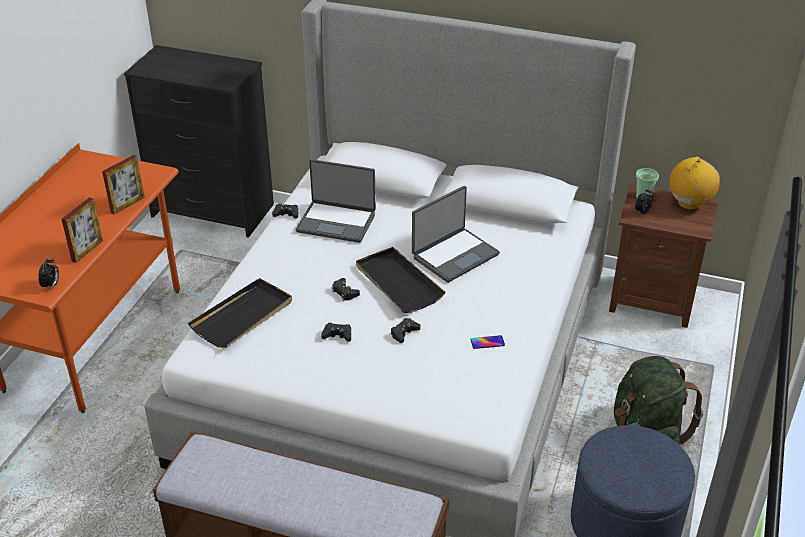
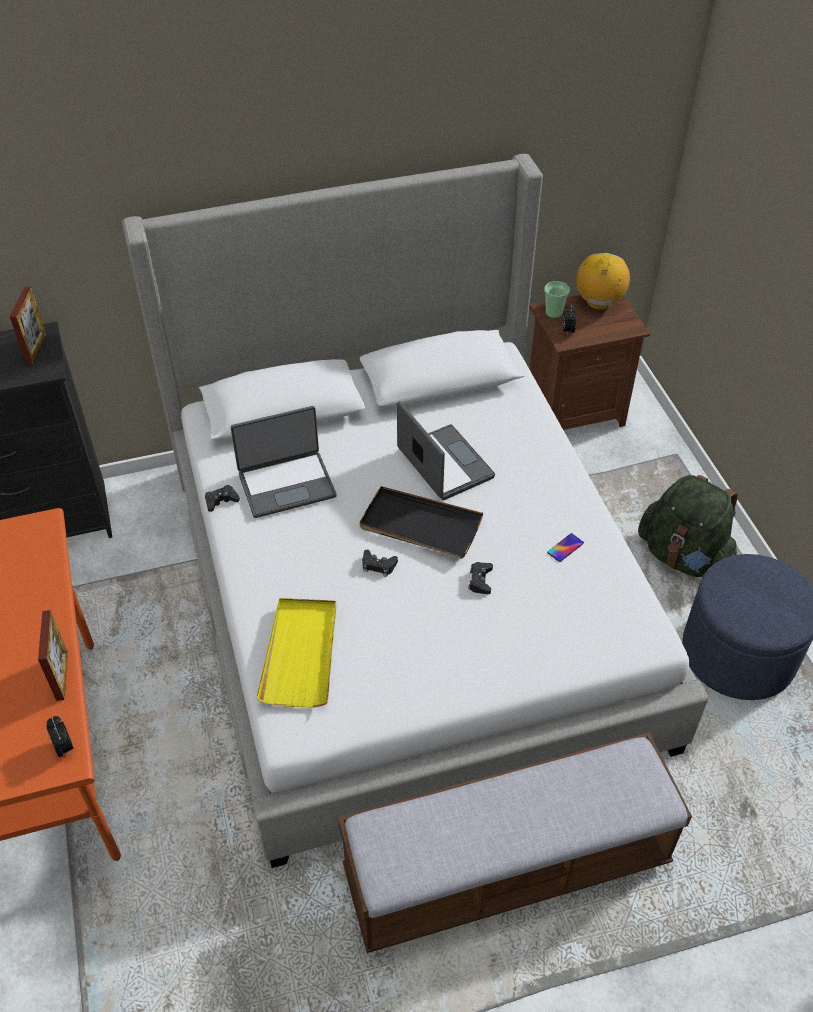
camera: 35 degrees left, 10 degrees up
picture frame [102,155,145,215] -> picture frame moved to [10,286,46,364]
black tray [188,278,292,348] -> yellow tray [257,598,336,708]
black game controller [321,323,351,342] -> none
laptop [412,186,500,283] -> laptop turned 45 degrees counterclockwise [397,401,495,500]

